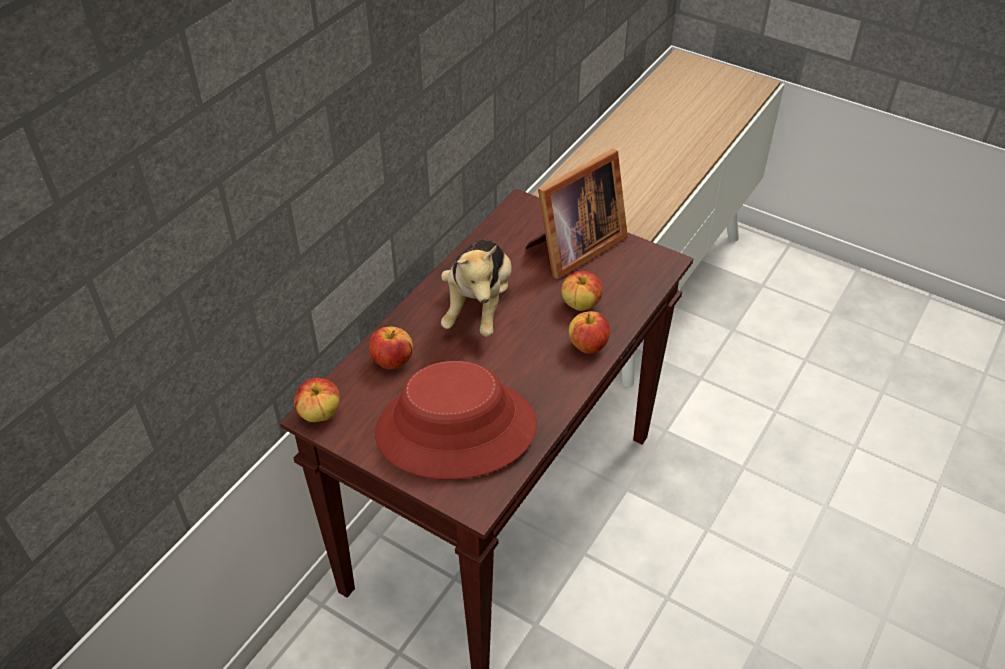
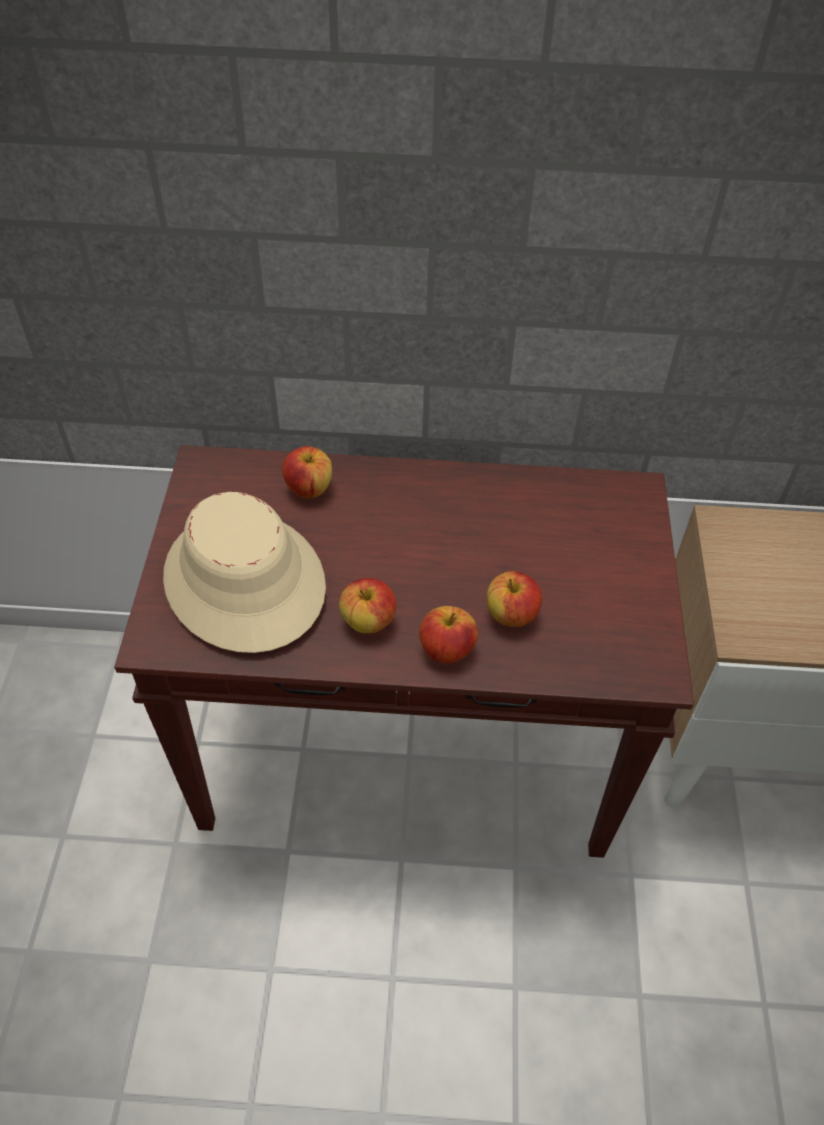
camera: 60 degrees right, 5 degrees up
apple [294,378,340,422] -> apple moved to [339,578,397,633]
red hat [375,361,537,480] -> beige hat [163,492,326,653]
plush toy [441,240,511,337] -> none
picture frame [525,149,628,279] -> none

